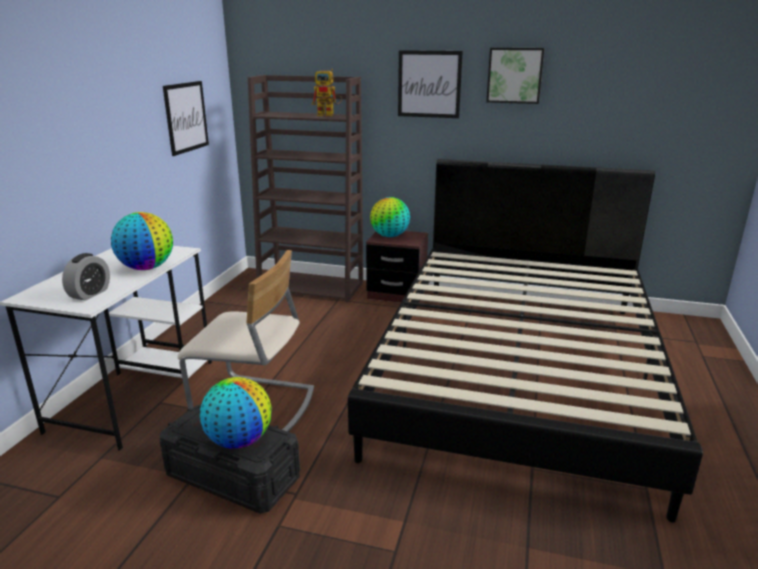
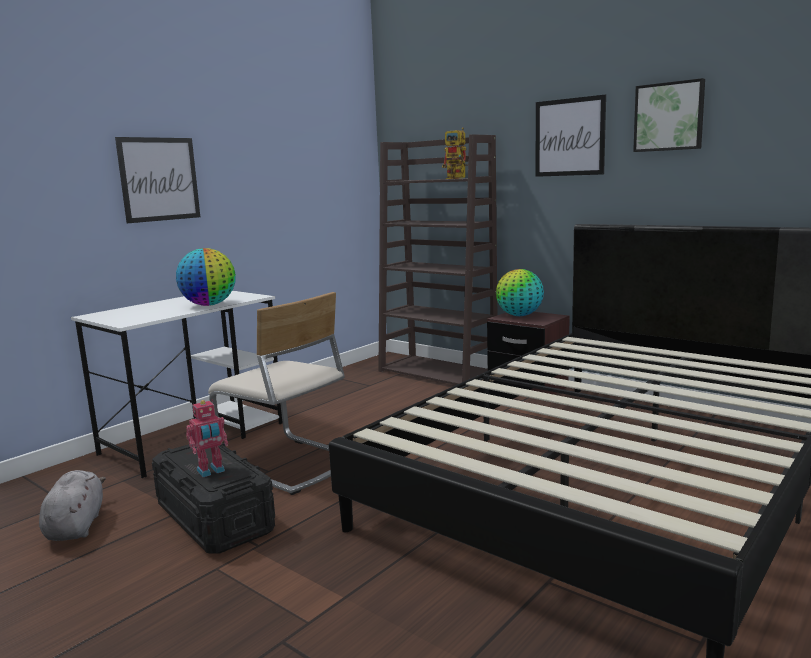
camera: 25 degrees right, 10 degrees down
alarm clock [62,253,110,301] -> none
picture [163,81,209,156] -> picture moved to [115,137,200,223]
globe [200,377,272,449] -> toy robot [186,400,228,477]
none -> grey plush toy [39,470,106,541]

